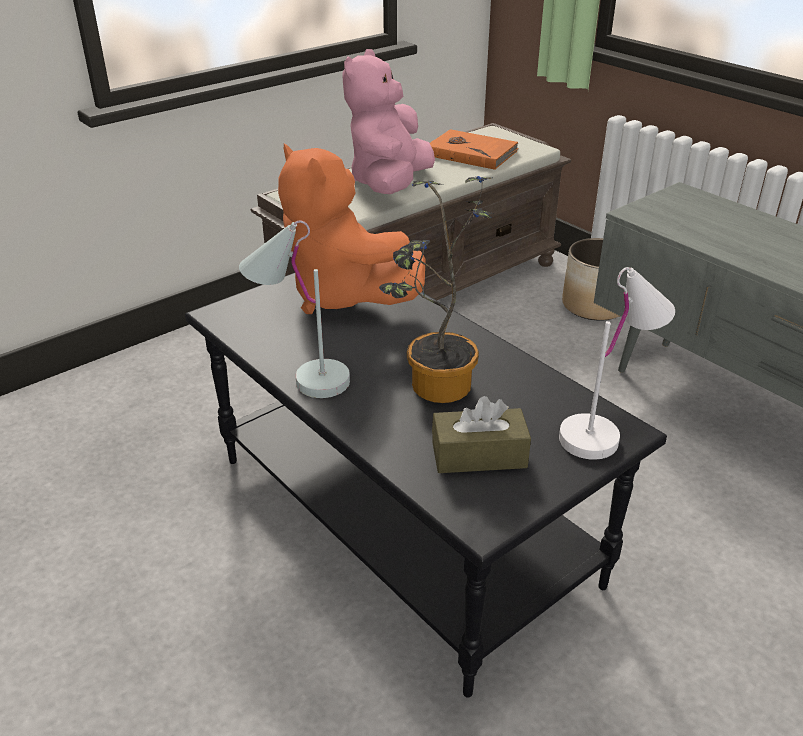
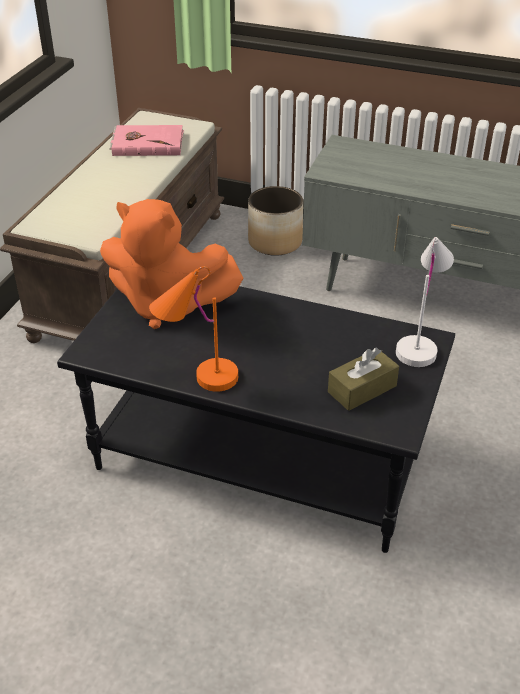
camera: 30 degrees left, 5 degrees up
white table lamp [239,220,350,398] -> orange table lamp [149,266,238,392]
pink plush toy [342,49,435,194] -> none
potted plant [379,176,493,403] -> none
orange book [430,129,519,170] -> pink book [110,125,184,156]

